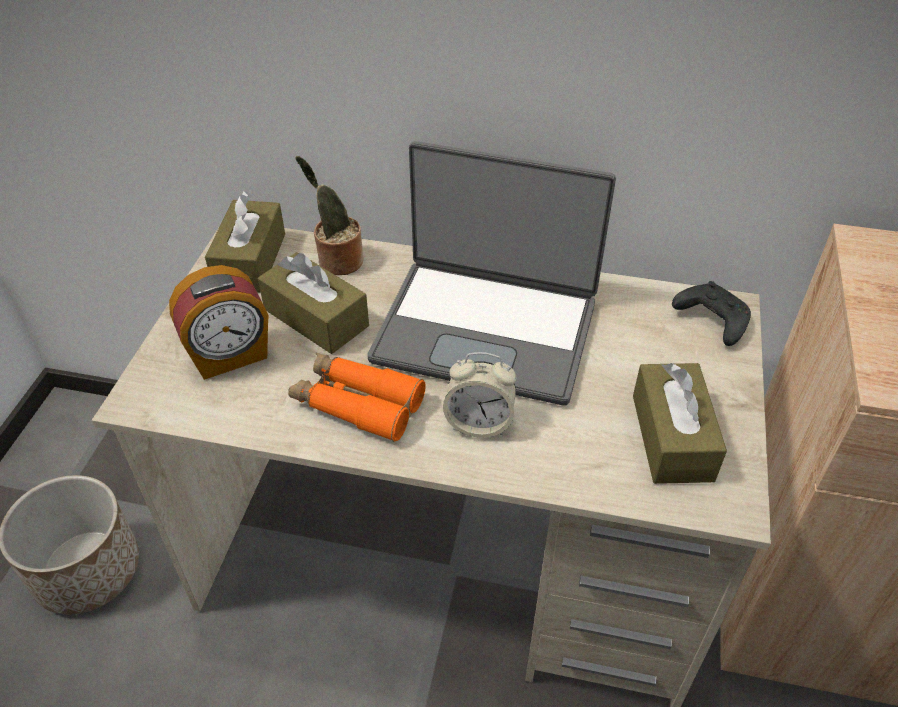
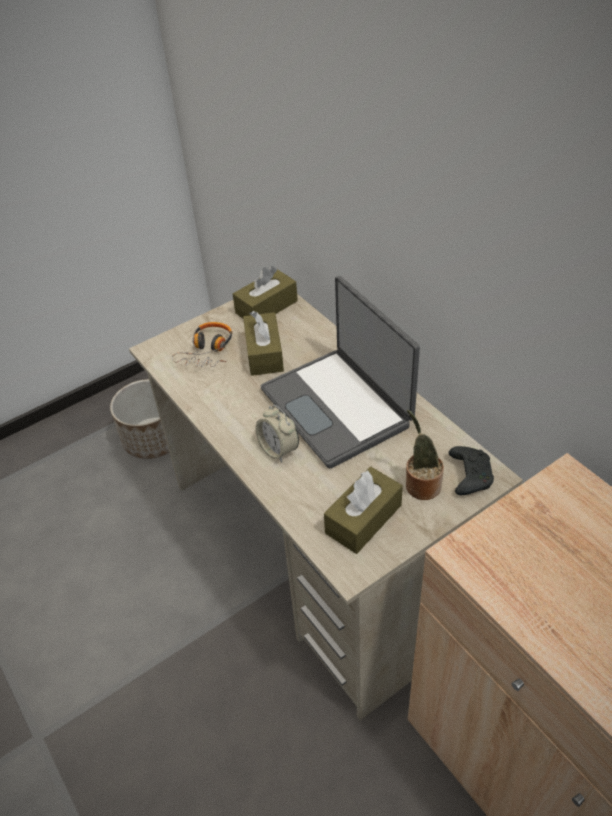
camera: 45 degrees right, 0 degrees up
alarm clock [169,265,269,380] -> headphones [172,322,232,367]
orange binoculars [288,353,426,442] -> none
potted plant [295,156,364,275] -> potted plant moved to [406,410,444,500]

